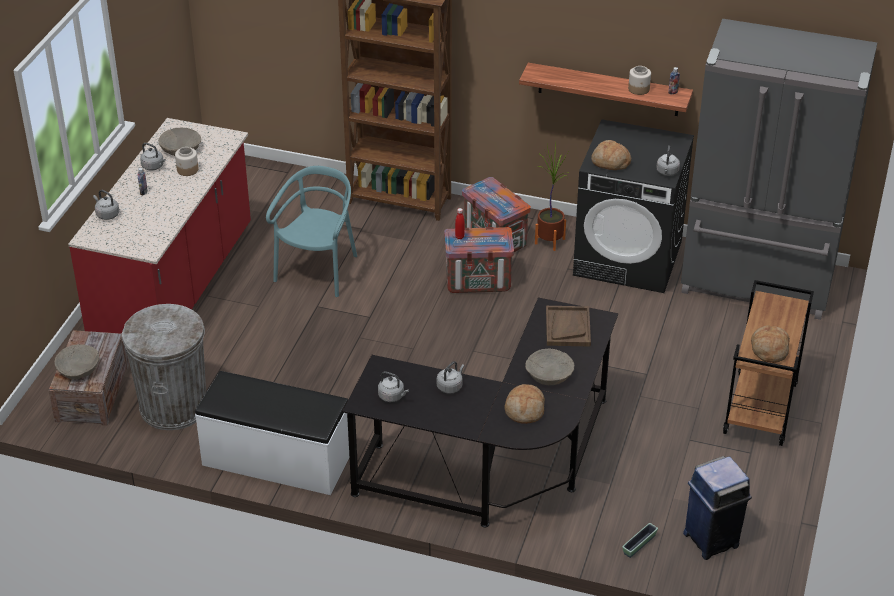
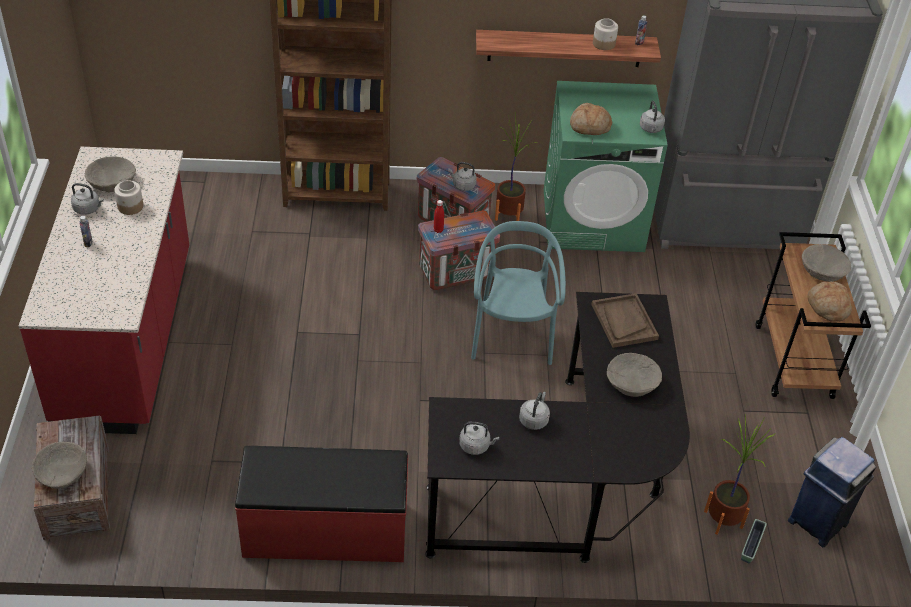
camera: 20 degrees left, 5 degrees up
grey kettle [93,190,119,220] -> grey kettle moved to [448,162,477,191]
grey trash can [121,304,206,430] -> none
white bench [195,371,349,495] -> red bench [235,446,408,562]
turquoise chair [266,166,357,297] -> turquoise chair moved to [471,221,566,365]
bread [504,384,545,424] -> none
black washing machine [573,119,694,293] -> green washing machine [544,81,667,252]
none -> potted plant [704,415,776,535]
none -> beige bowl [802,244,851,282]

